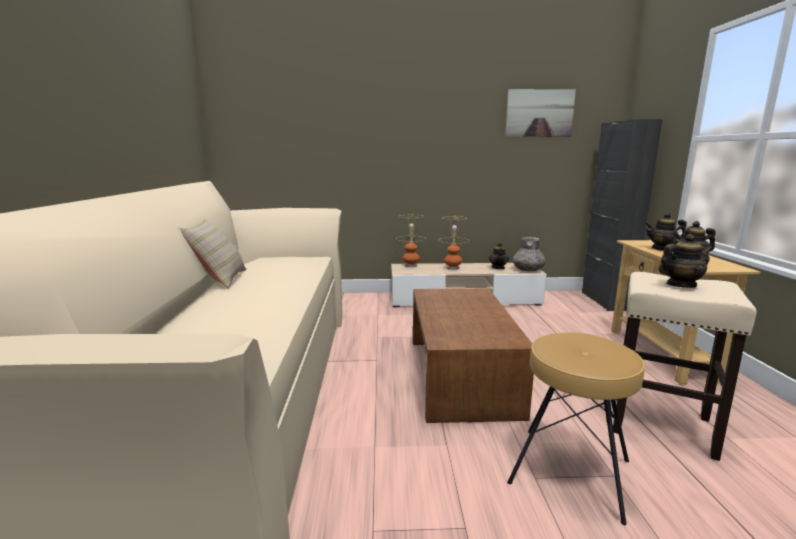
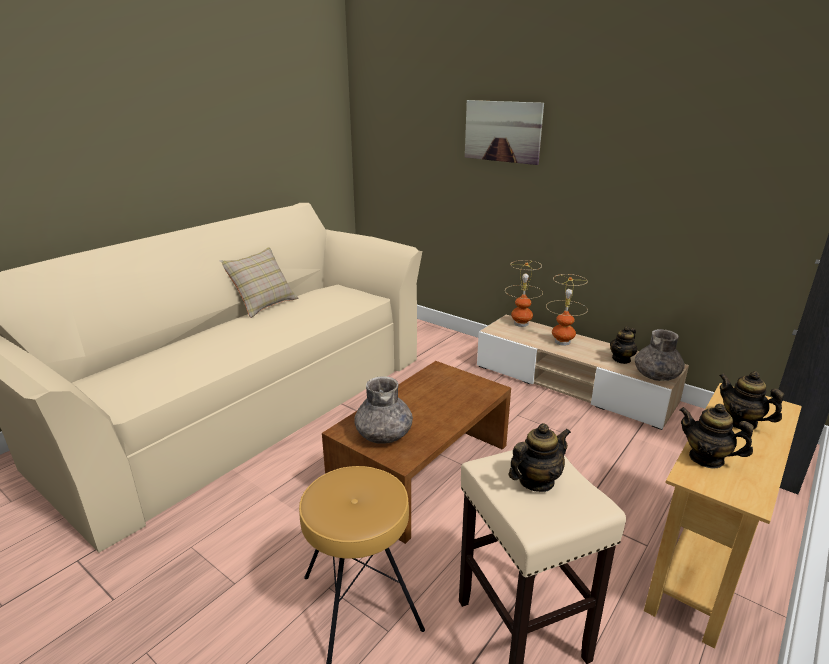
camera: 40 degrees right, 10 degrees up
picture [505,89,576,137] -> picture moved to [465,100,544,165]
teapot [659,234,713,288] -> teapot turned 60 degrees counterclockwise [508,423,571,492]
none -> grey vase [354,376,413,444]

